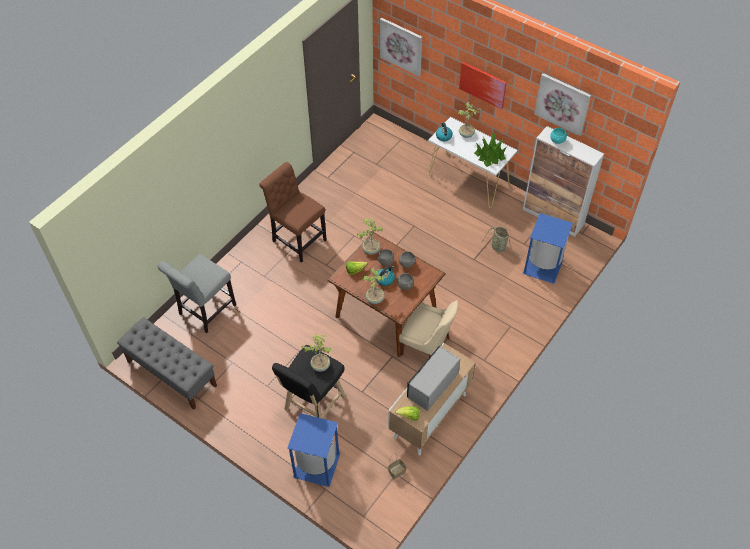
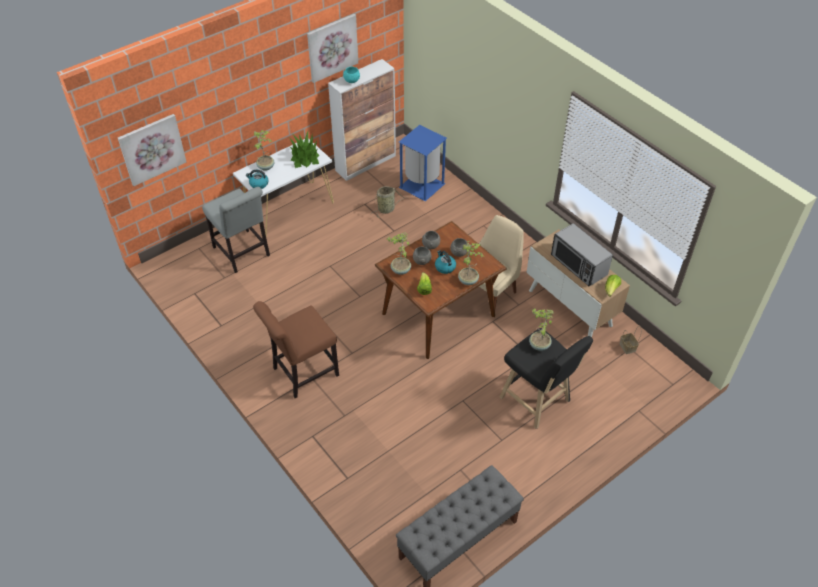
camera: 75 degrees left, 5 degrees down
grey chair [157,254,236,333] -> grey chair moved to [202,187,270,273]
blue trash can [287,413,340,487] -> none
picture [459,62,507,109] -> none

